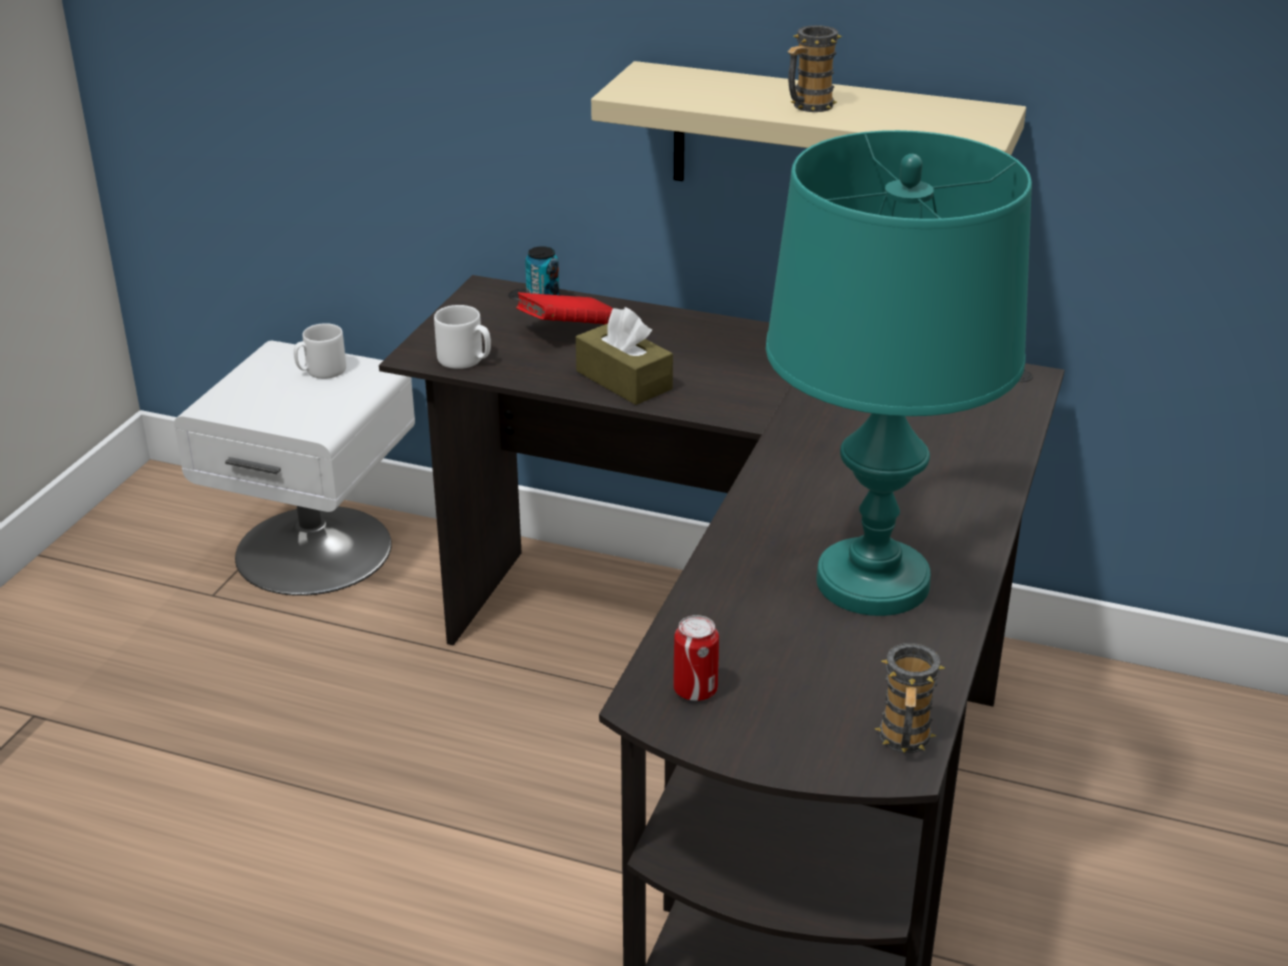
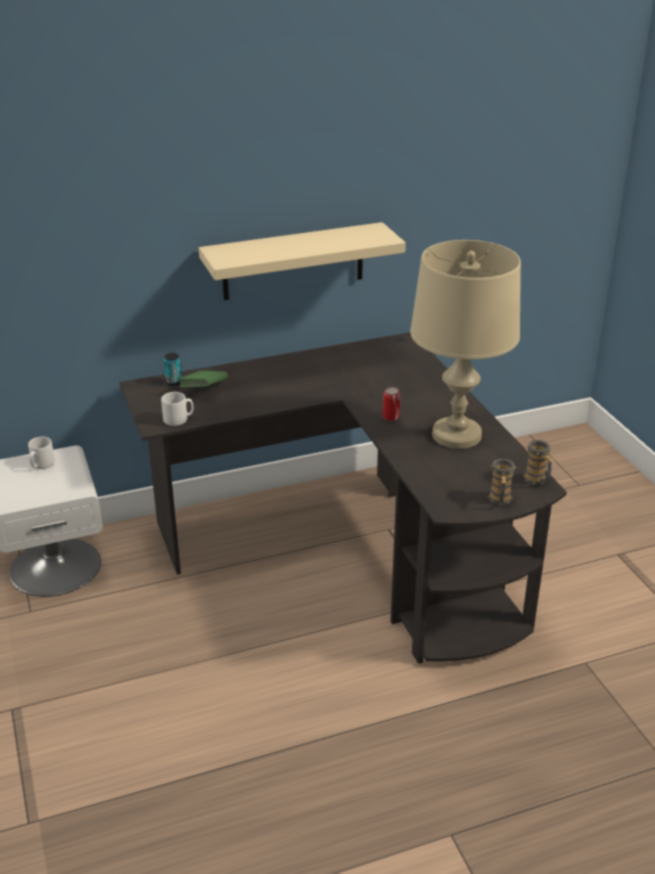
camera: 40 degrees left, 0 degrees up
red book [516,292,613,325] -> green book [178,371,228,387]
brown tissue box [576,307,673,405] -> none
can [673,615,719,701] -> can moved to [382,387,400,421]
turquoise table lamp [766,130,1032,616] -> beige table lamp [410,240,521,449]
mug [788,25,842,112] -> mug moved to [487,459,516,505]

